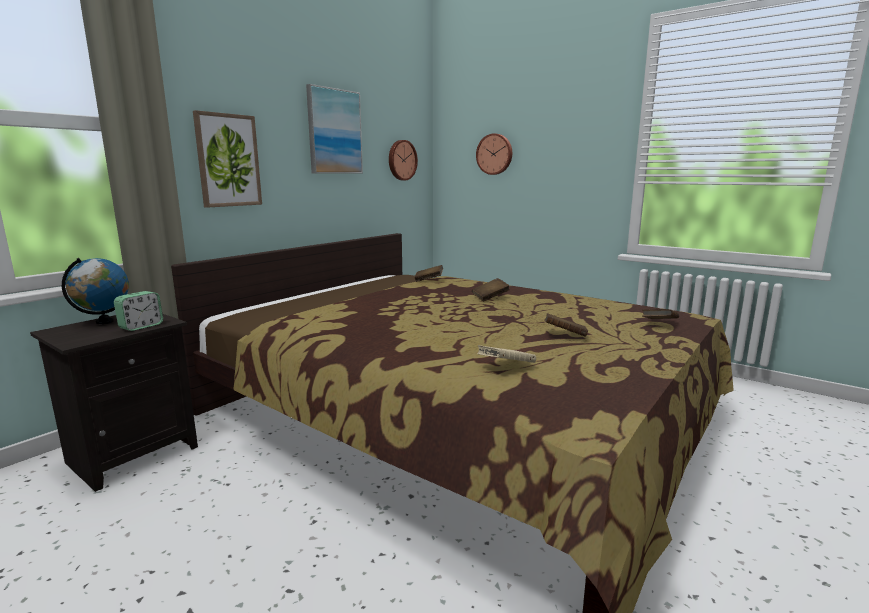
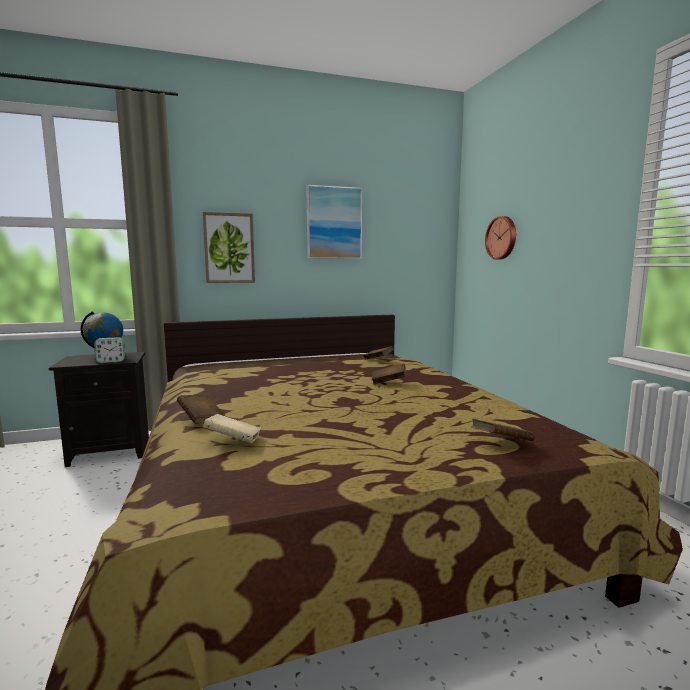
camera: 35 degrees right, 5 degrees down
wall clock [389,140,418,180] -> none
brown book [544,313,588,337] -> brown book moved to [177,394,225,424]

